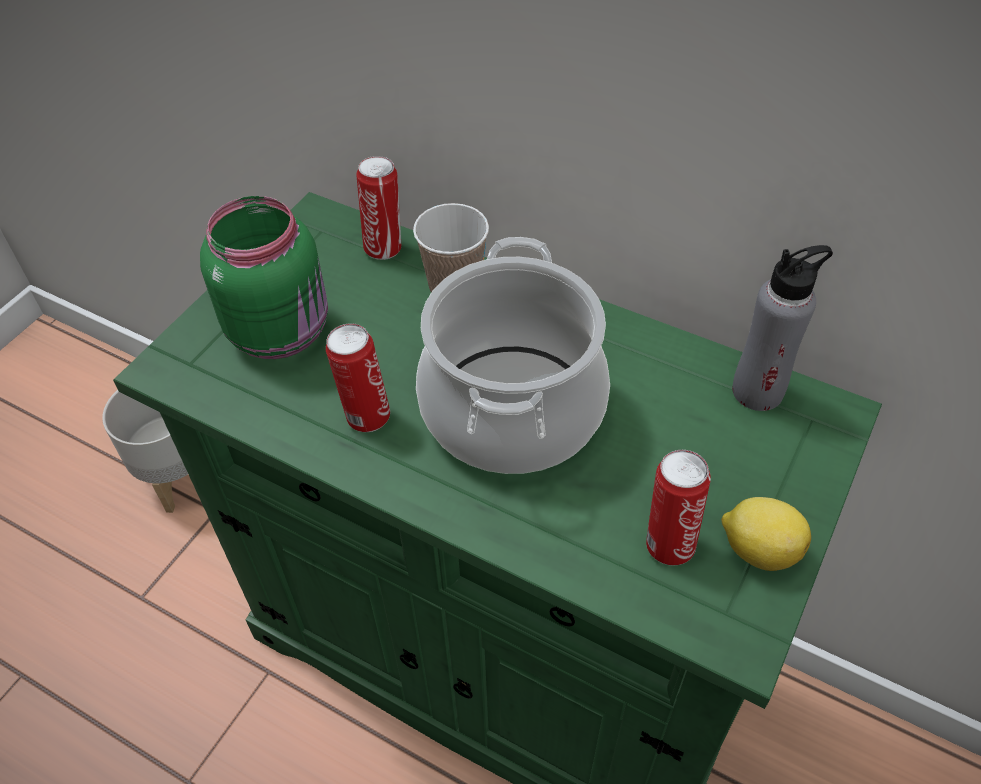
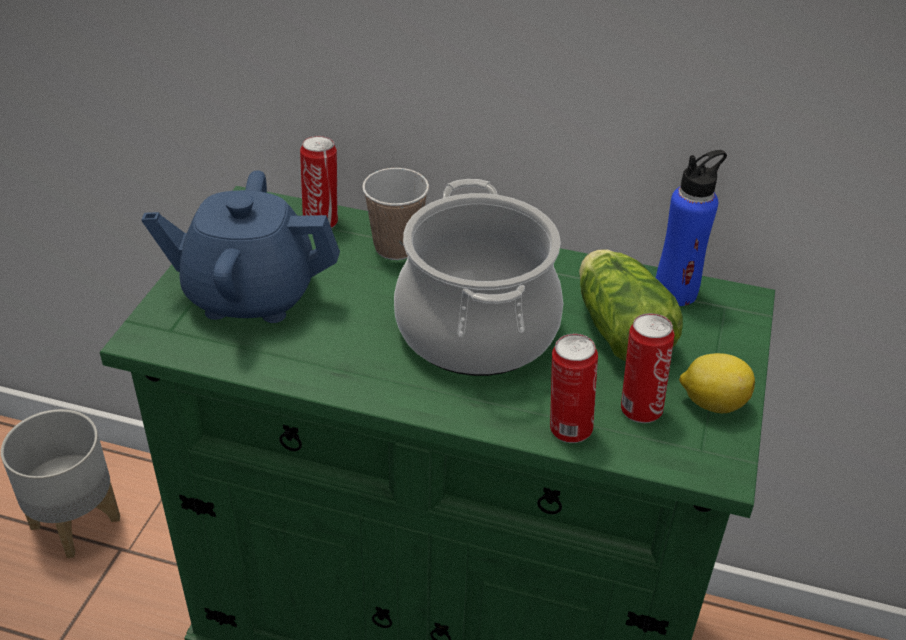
camera: 15 degrees left, 10 degrees down
green jar [200,196,328,359] -> blue teapot [141,170,340,323]
can [326,323,390,432] -> can moved to [550,334,598,443]
grey bottle [732,245,833,411] -> blue bottle [656,150,727,306]
none -> lettuce [579,250,683,361]

